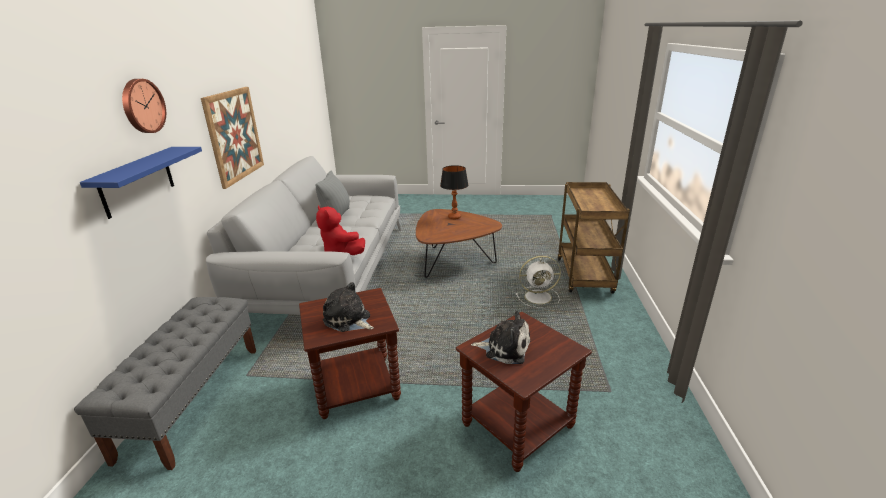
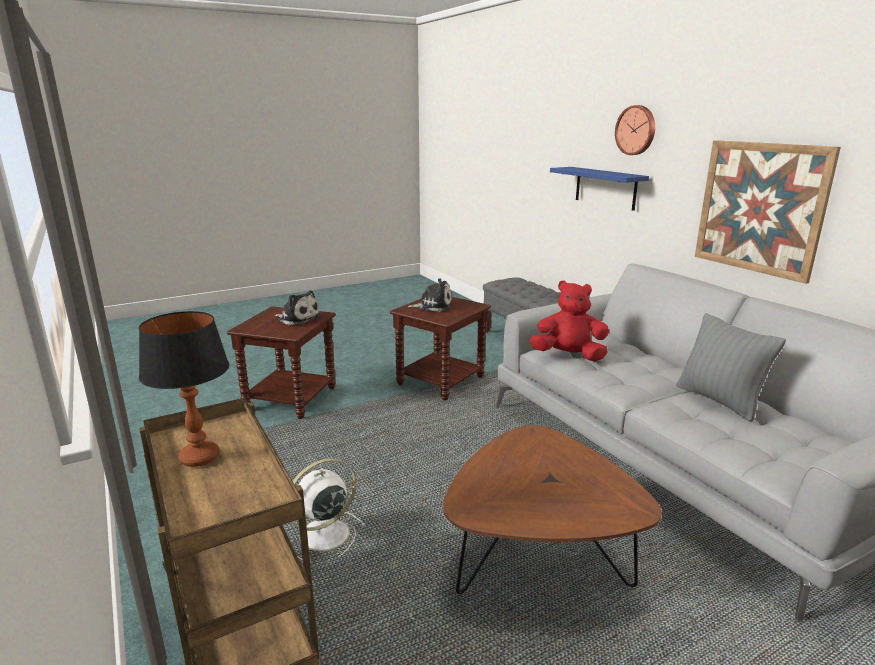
camera: 145 degrees right, 5 degrees down
table lamp [440,165,469,219] -> table lamp moved to [139,311,229,467]
plush toy [471,311,530,364] -> plush toy turned 135 degrees counterclockwise [274,290,320,325]

